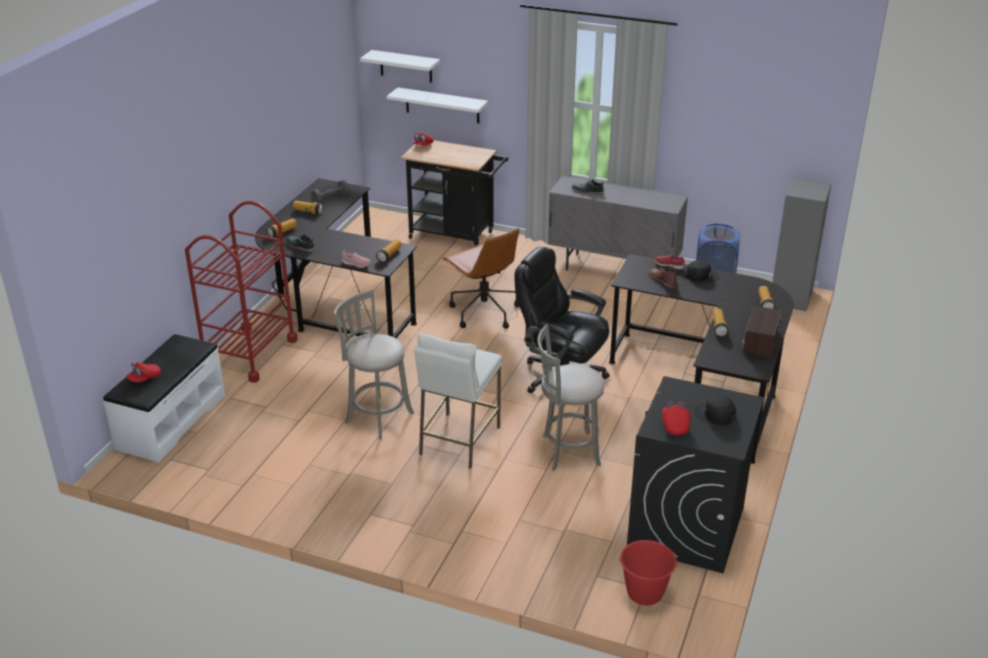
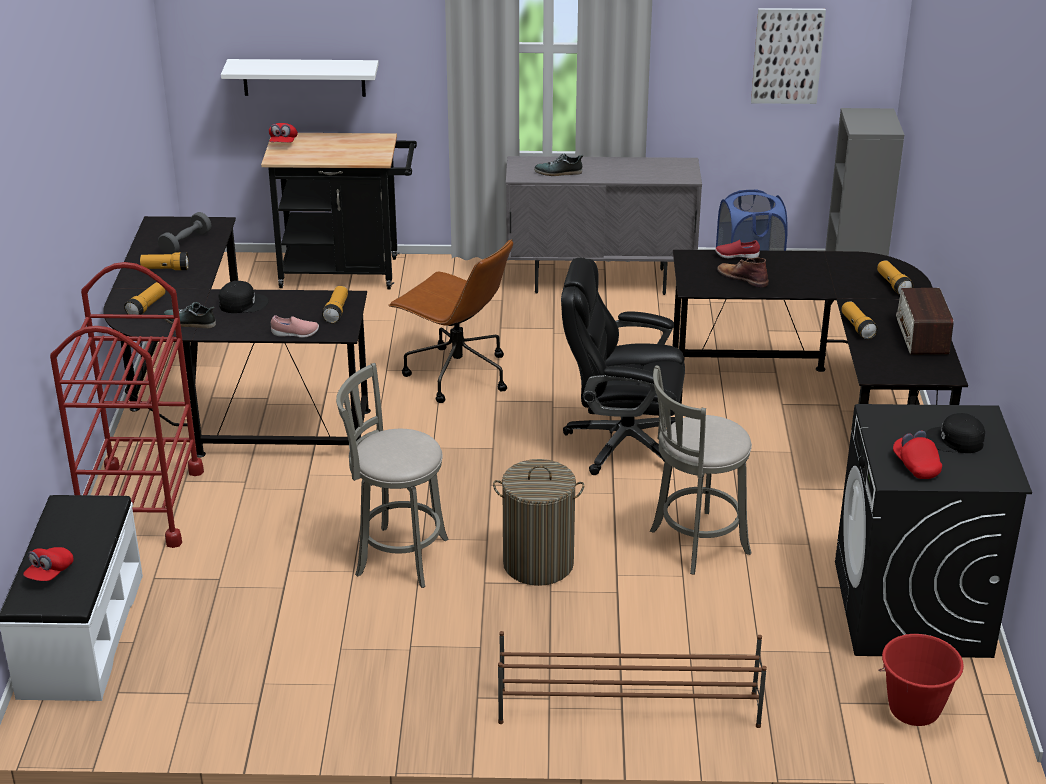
camera: 20 degrees left, 0 degrees up
white shelf [360,50,440,83] -> none
white stool [414,333,502,469] -> laundry basket [493,459,584,586]
black cap [686,260,719,283] -> black cap moved to [218,281,269,313]
none -> brown shoe rack [498,631,767,728]
none -> picture [751,8,826,104]

